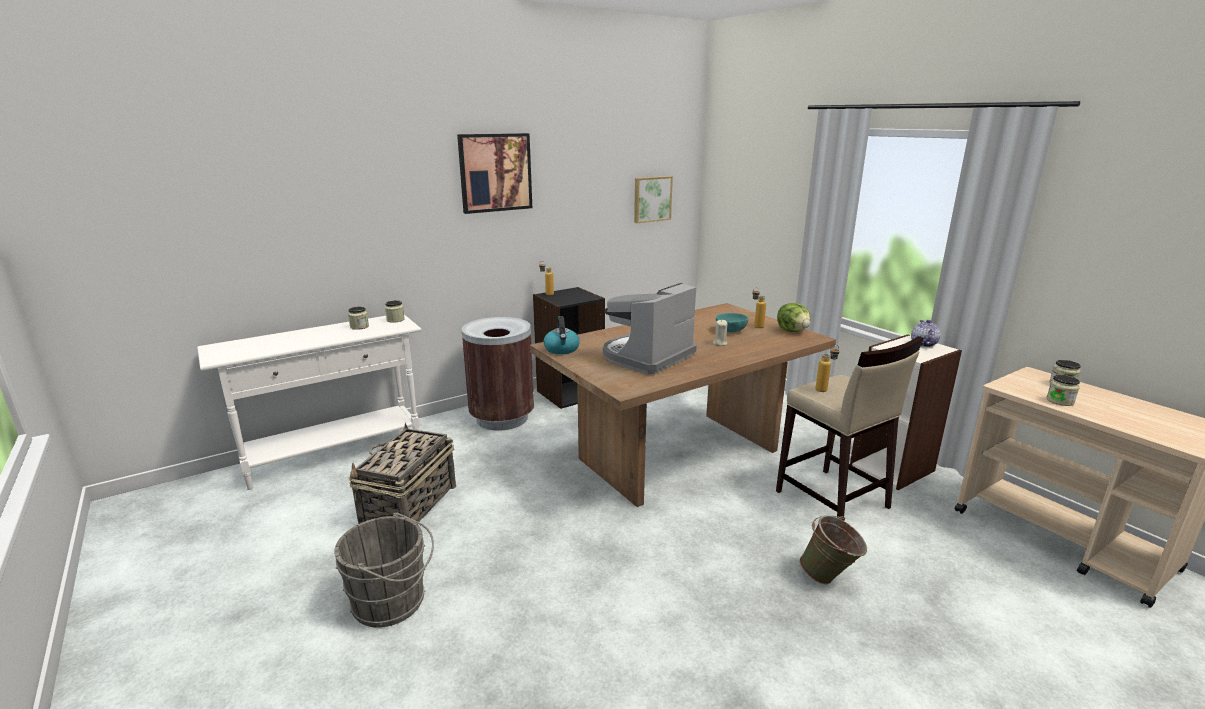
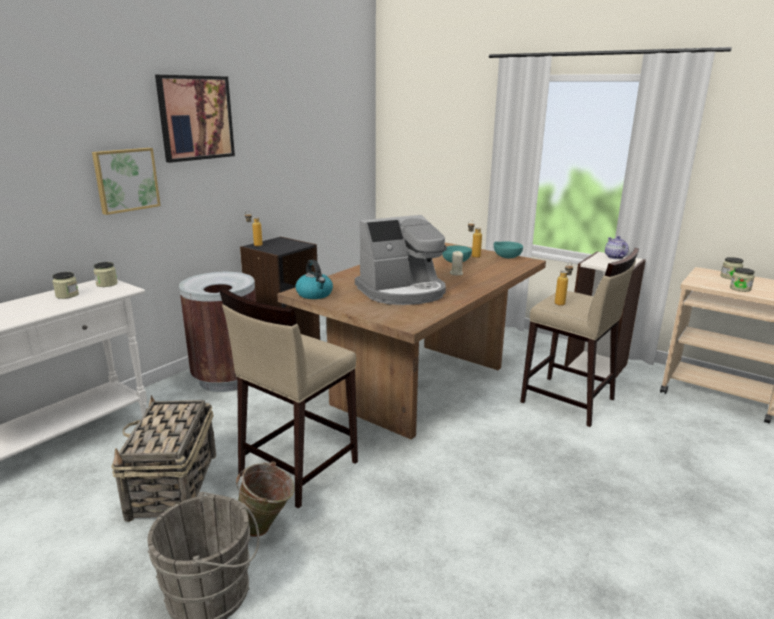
camera: 20 degrees left, 0 degrees up
coffee machine [603,283,697,374] -> coffee machine turned 135 degrees counterclockwise [355,215,447,305]
picture [634,176,673,223] -> picture moved to [92,148,161,215]
lettuce [777,303,810,332] -> turquoise bowl [494,242,523,258]
green bucket [800,515,867,584] -> green bucket moved to [236,461,295,537]
none -> beige stool [219,288,358,508]

